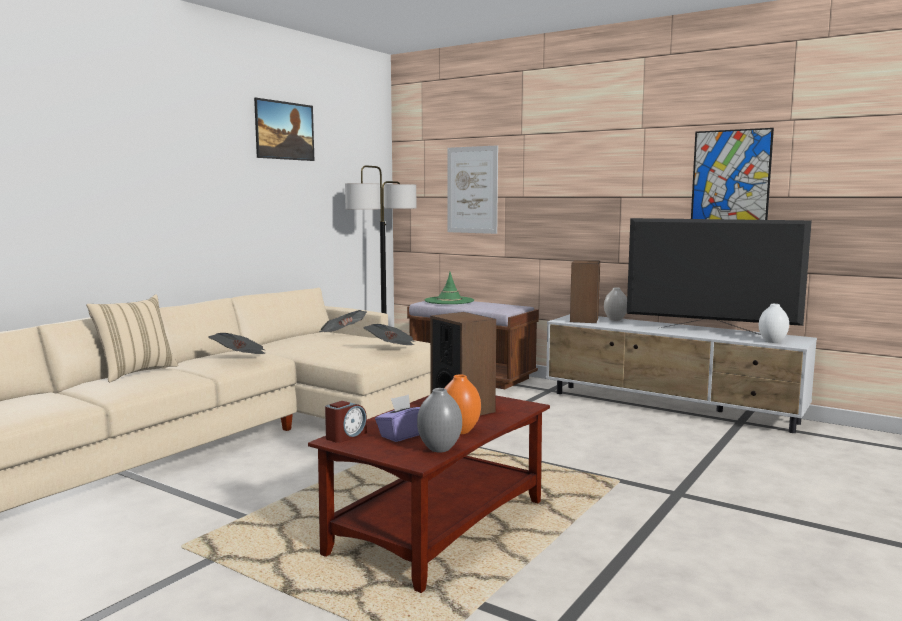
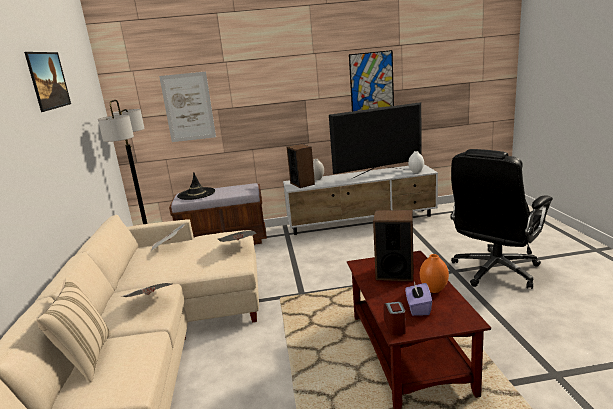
camera: 40 degrees left, 10 degrees up
grey vase [417,388,462,452] -> none
green hat [425,272,474,304] -> black hat [177,172,215,200]
none -> black office chair [450,149,553,289]

